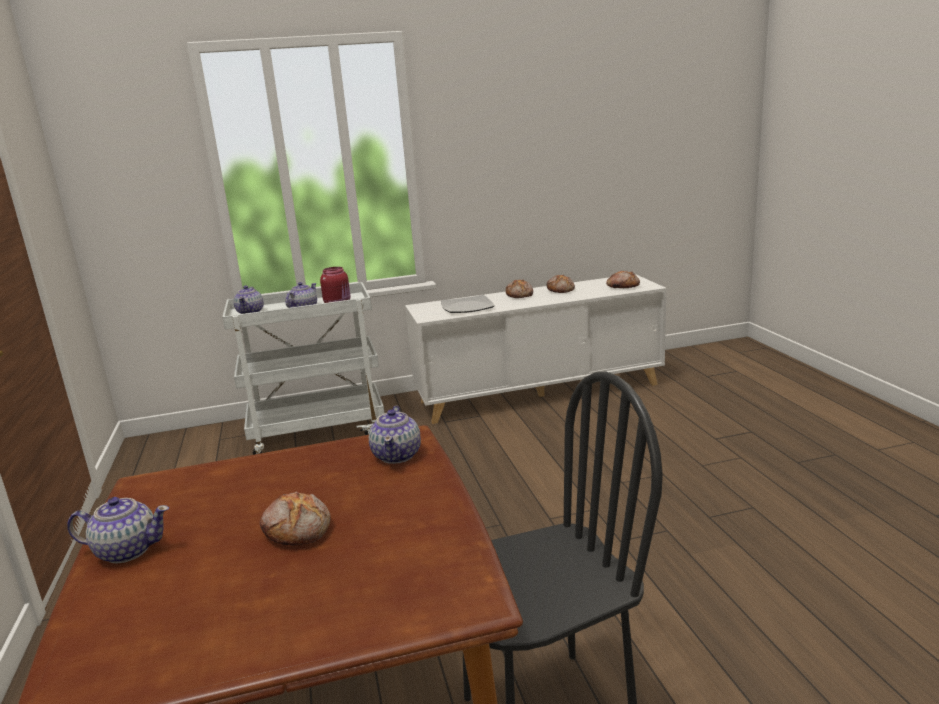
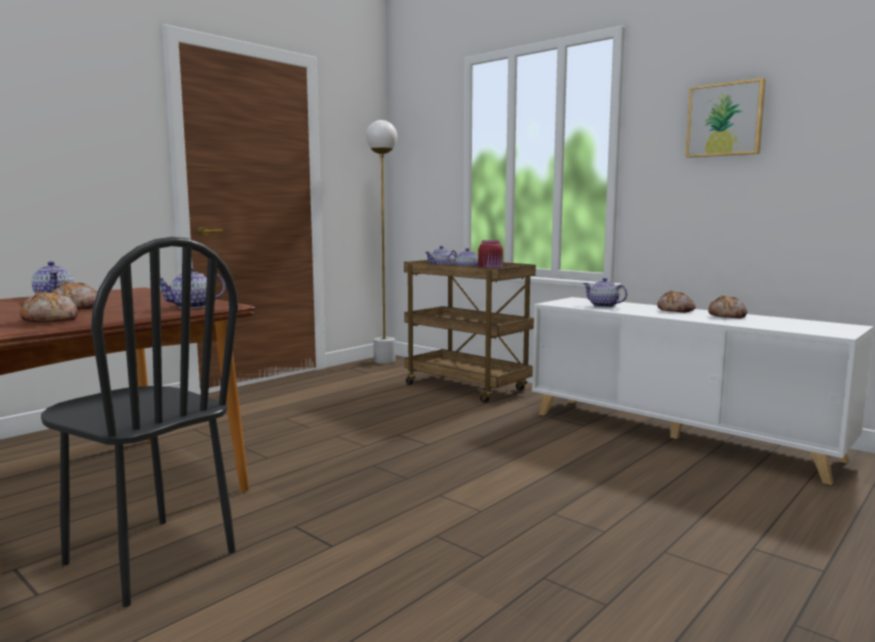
camera: 55 degrees right, 10 degrees down
white cart [222,282,384,455] -> brown cart [404,259,536,403]
plate [441,295,495,313] -> teapot [583,278,628,307]
bread [606,271,640,288] -> bread moved to [20,291,78,323]
none -> white floor lamp [366,120,397,364]
none -> picture [686,78,766,158]

